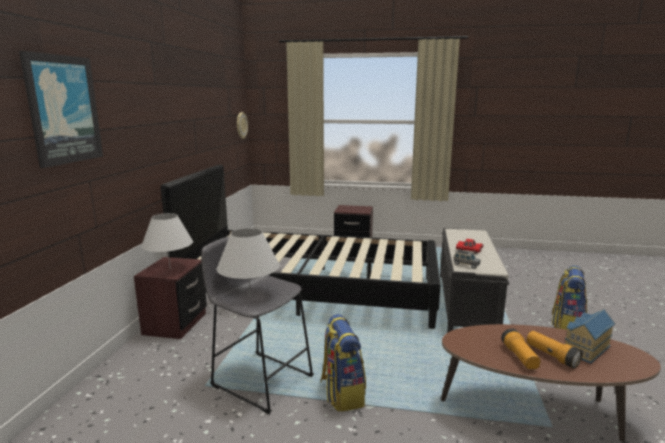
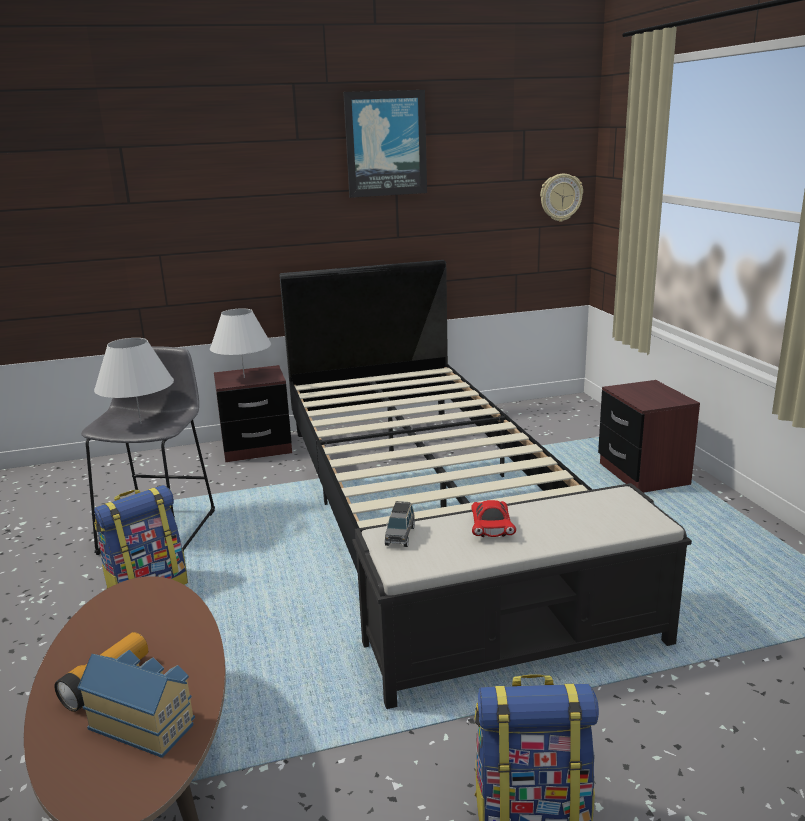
camera: 65 degrees right, 5 degrees up
picture [19,51,103,168] -> picture moved to [343,90,427,198]
flashlight [501,328,541,369] -> none

